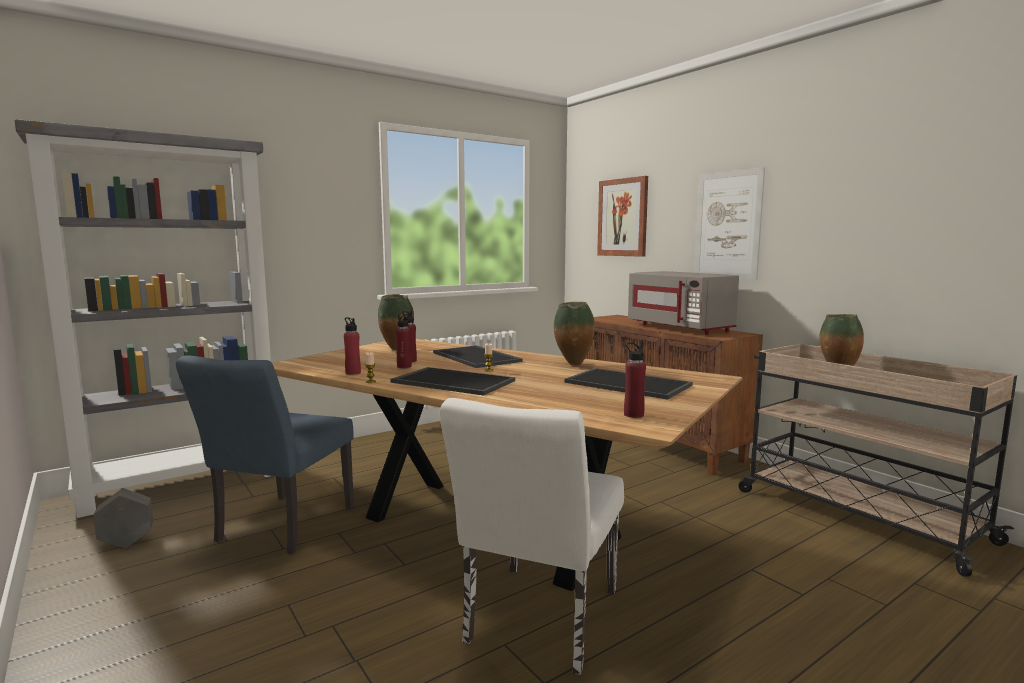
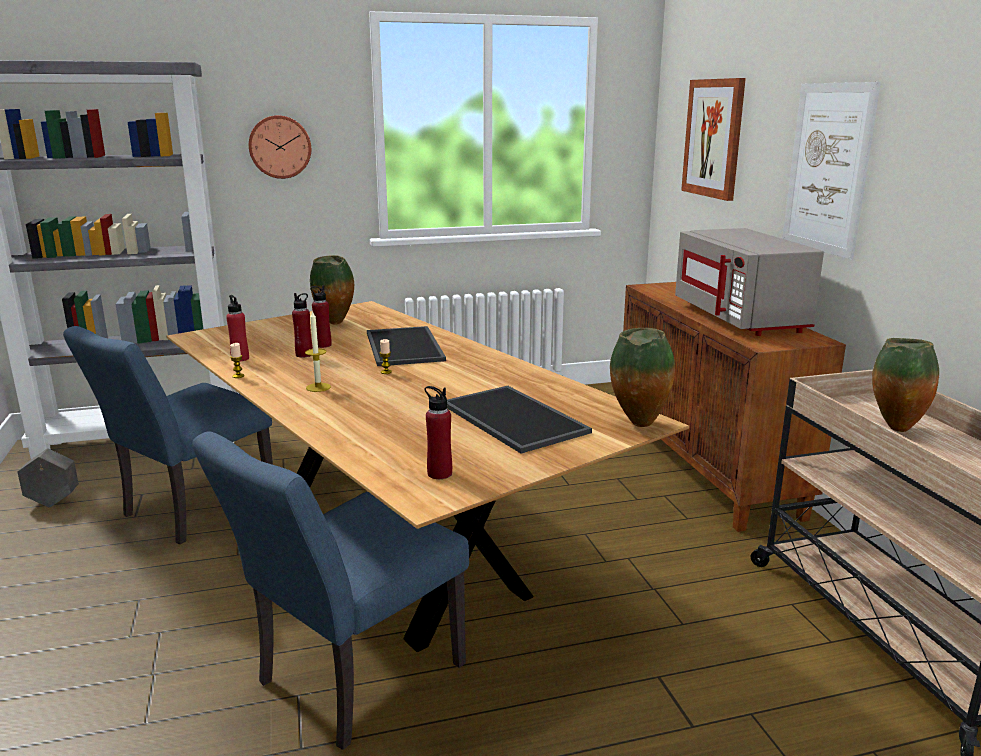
camera: 20 degrees right, 10 degrees up
tray [391,367,515,396] -> candle [305,310,331,392]
white chair [440,398,624,675] -> blue chair [192,431,469,750]
vase [554,302,595,366] -> vase moved to [610,328,675,427]
none -> wall clock [249,115,311,179]

